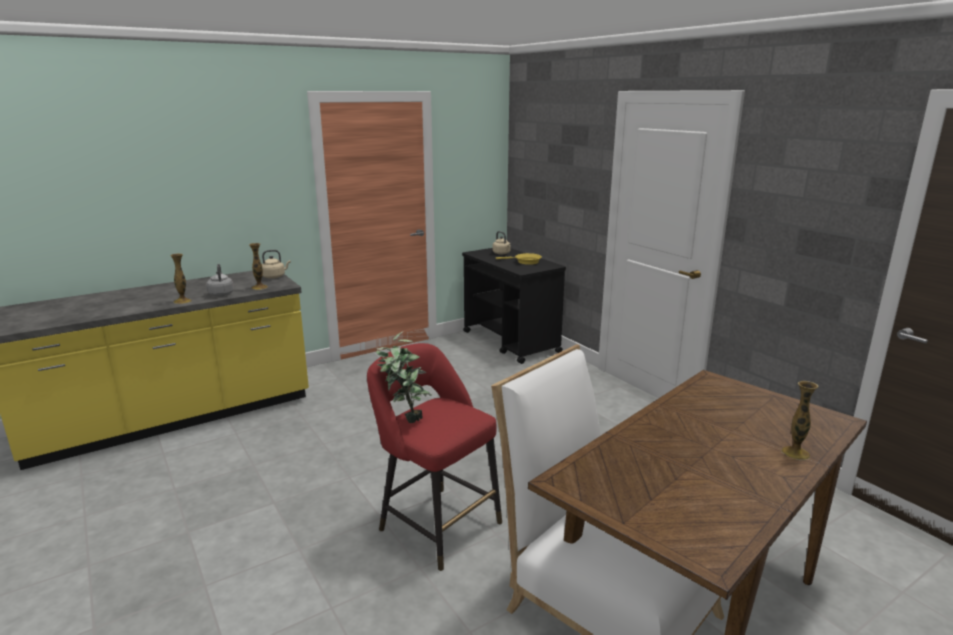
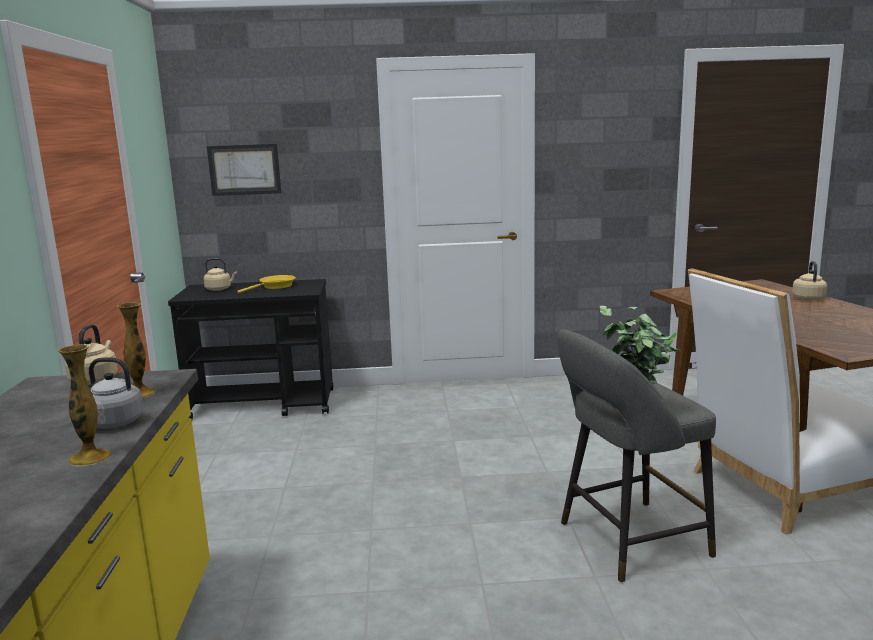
camera: 60 degrees left, 5 degrees down
red stool [367,343,502,571] -> grey stool [557,329,716,582]
vase [781,381,819,460] -> beige kettle [792,261,827,301]
none -> picture [207,144,281,196]

